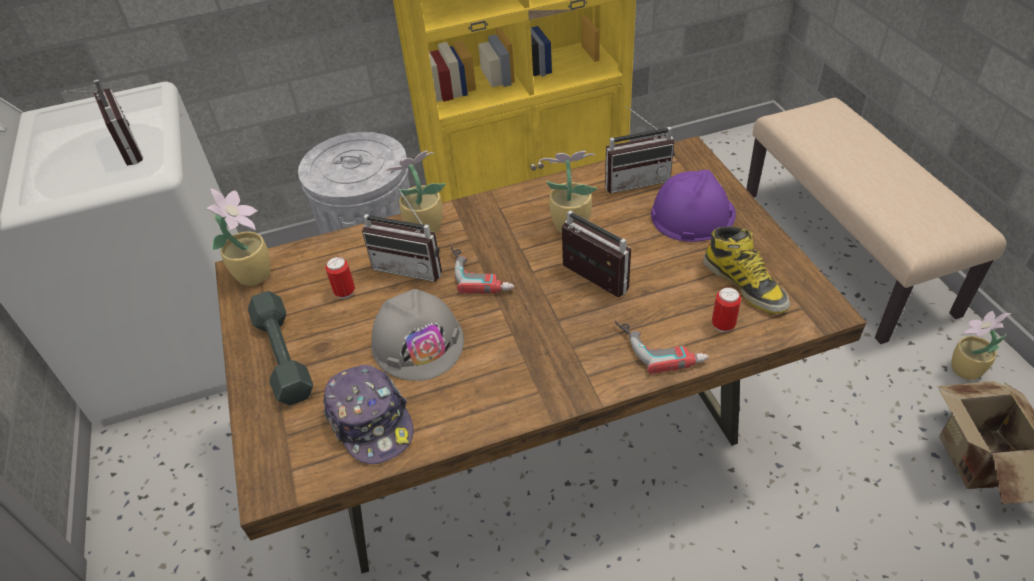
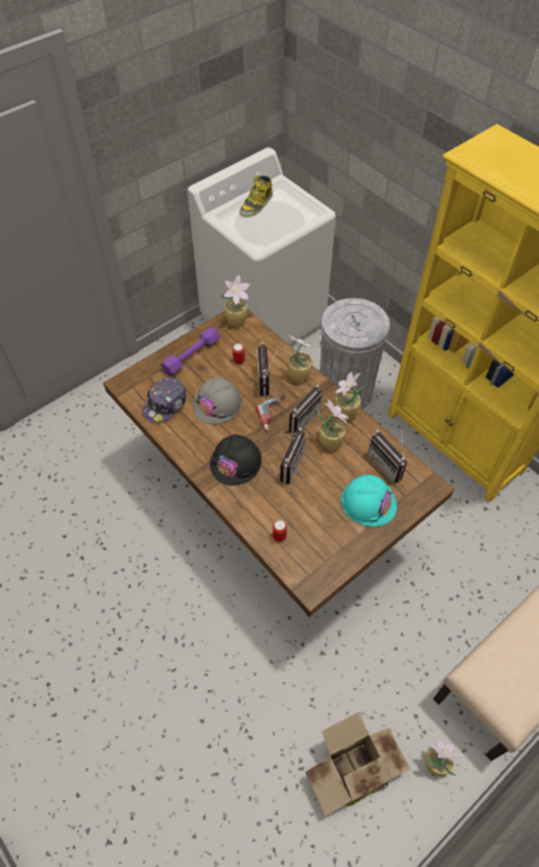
camera: 65 degrees right, 10 degrees up
radio [65,80,143,166] -> radio moved to [289,385,322,435]
grey dumbbell [248,291,313,405] -> purple dumbbell [161,326,220,376]
power drill [615,320,709,374] -> none
purple hard hat [651,170,736,242] -> turquoise hard hat [341,475,397,527]
boot [703,226,790,314] -> boot moved to [239,175,273,217]
none -> black hard hat [210,434,262,486]
none -> potted plant [335,372,364,421]

